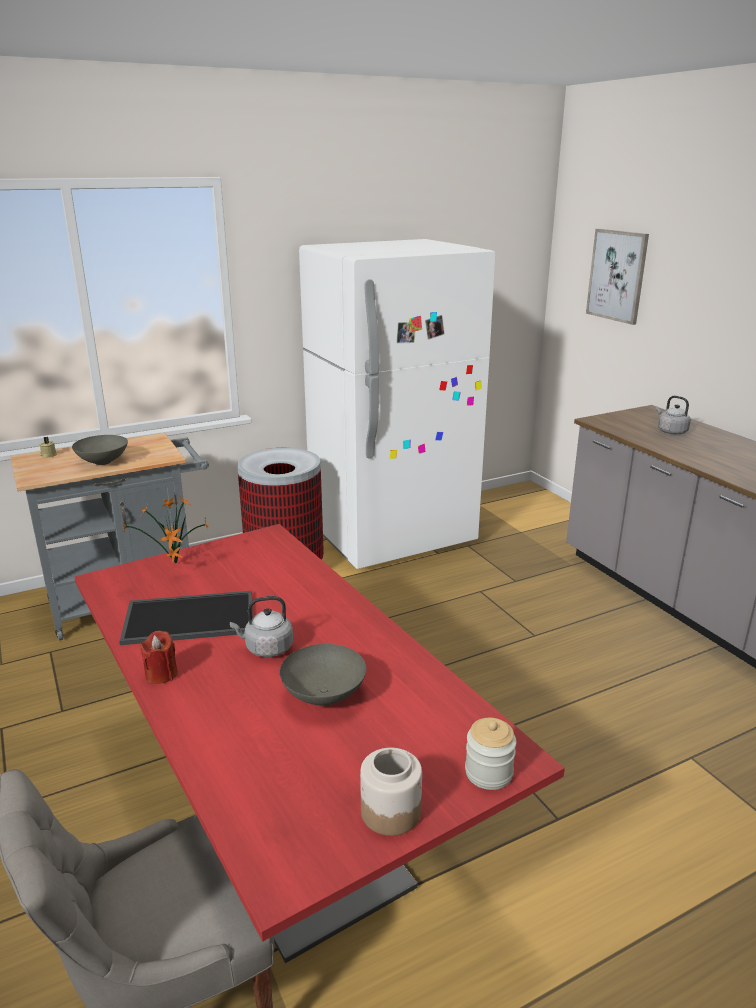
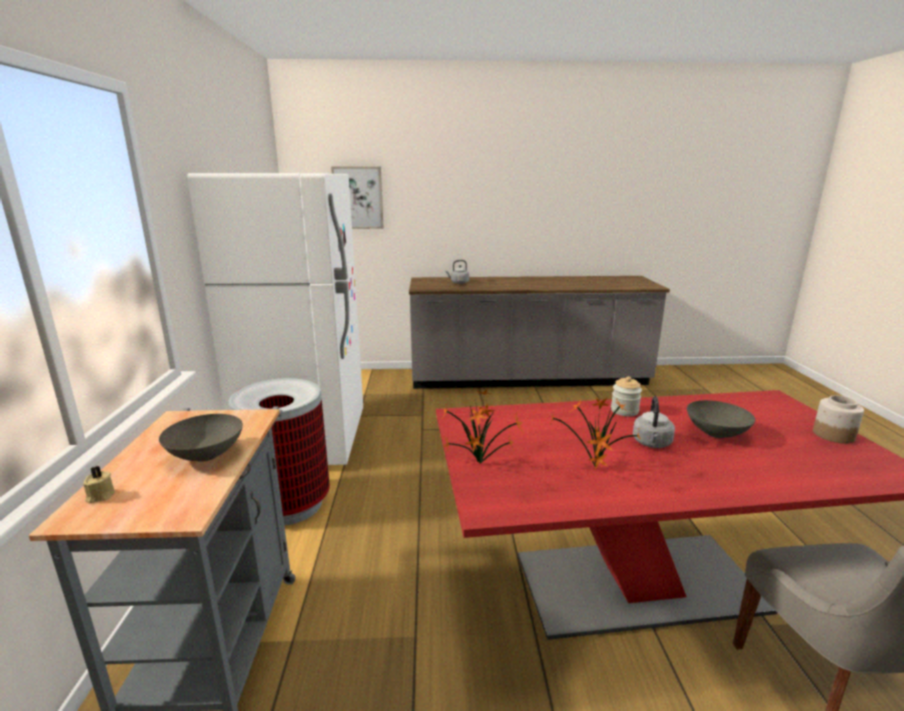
camera: 65 degrees left, 5 degrees down
tray [120,591,253,645] -> potted plant [551,398,641,469]
red candle [140,631,178,684] -> none
jar [465,718,516,790] -> jar moved to [611,376,642,416]

